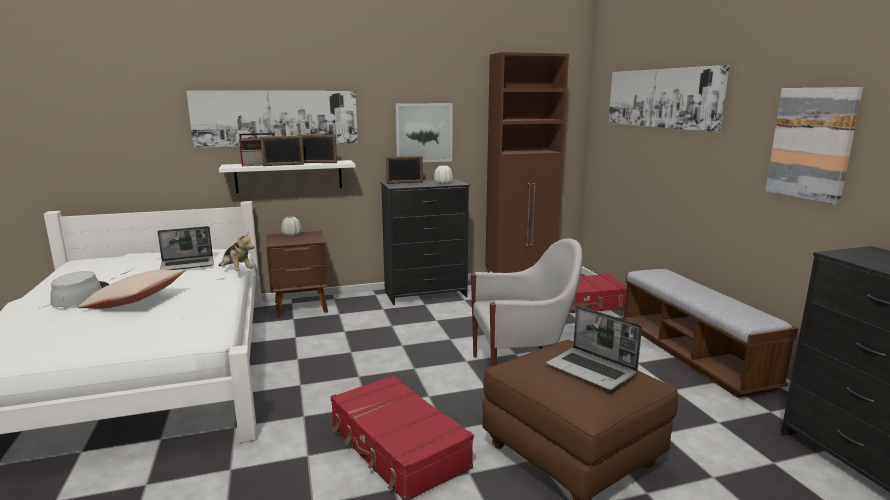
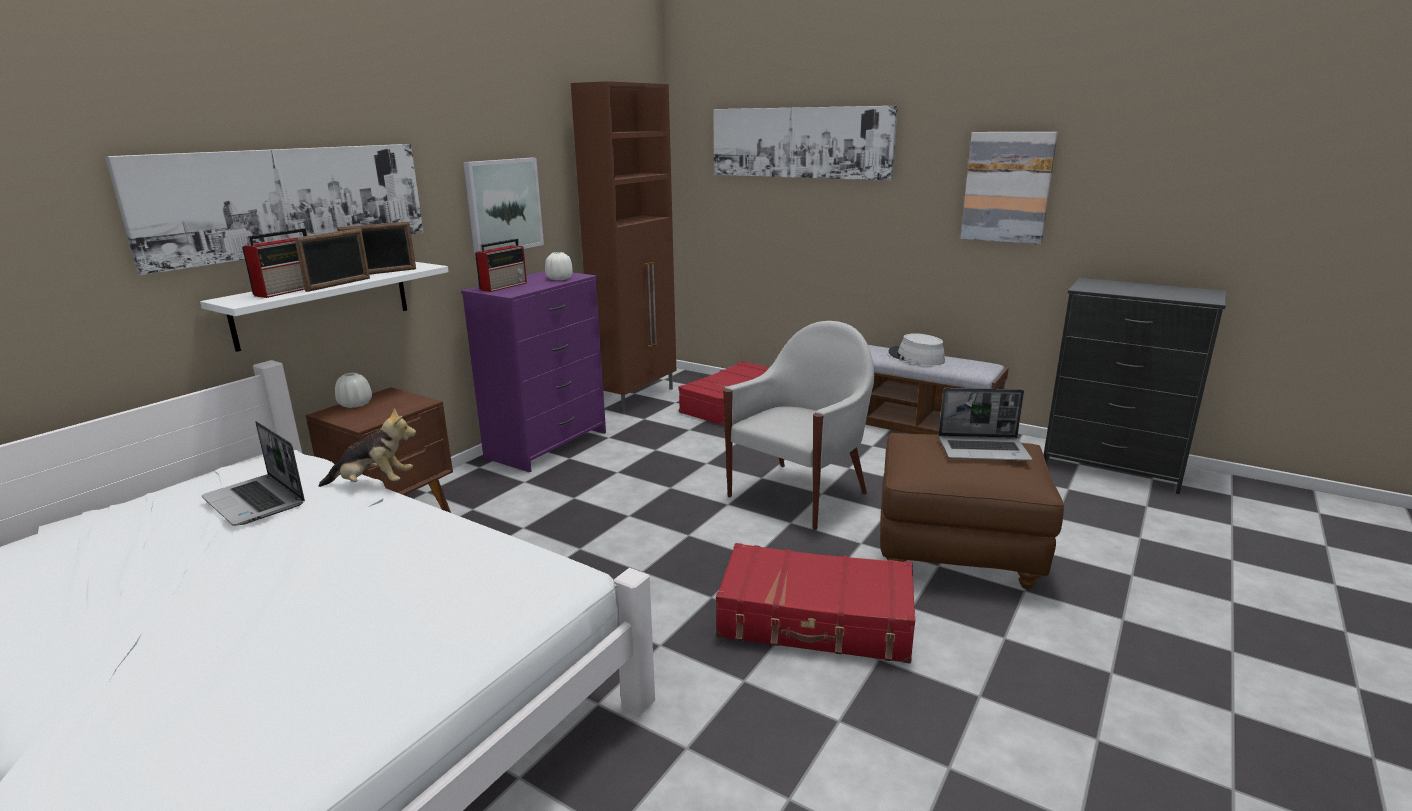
camera: 40 degrees left, 5 degrees up
grey hat [50,271,109,307] -> grey hat moved to [889,333,945,365]
beige pillow [78,270,184,309] -> none
laptop [158,226,214,270] -> laptop turned 105 degrees clockwise [201,421,305,526]
black dresser [380,178,470,305] -> purple dresser [461,271,606,472]
picture frame [386,156,423,184] -> radio [475,239,527,292]

